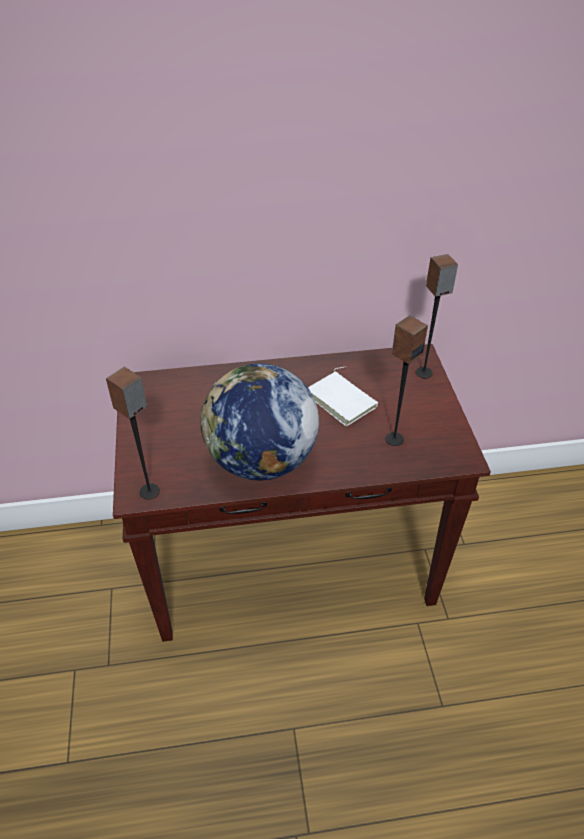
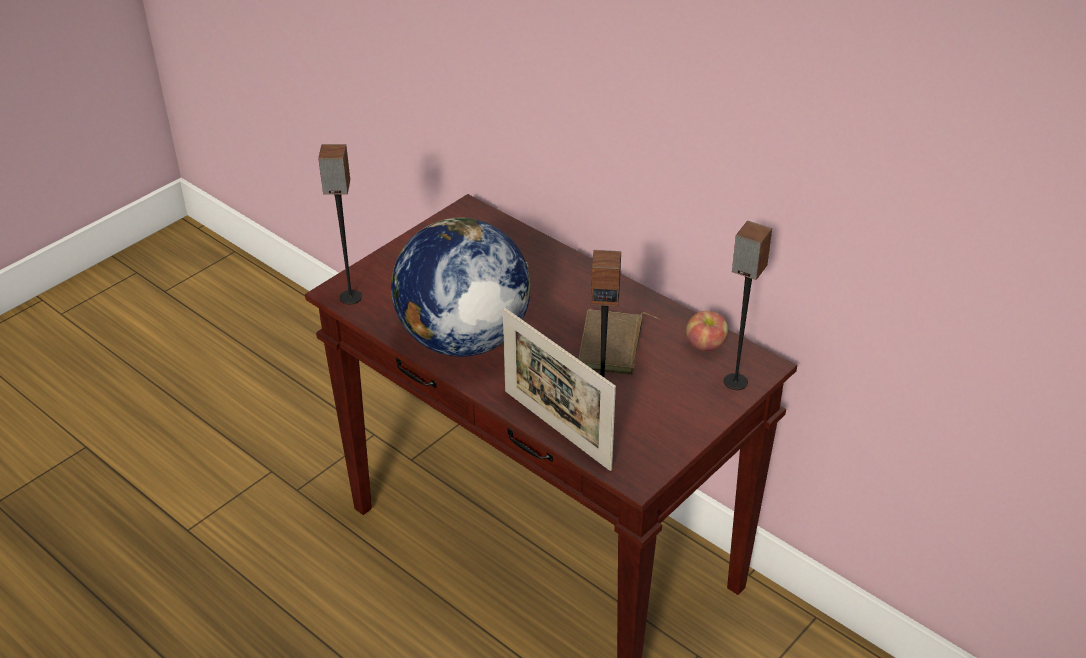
camera: 50 degrees right, 5 degrees down
white book [308,367,378,426] -> brown book [578,310,660,375]
none -> picture frame [503,307,616,471]
none -> apple [686,311,728,351]

